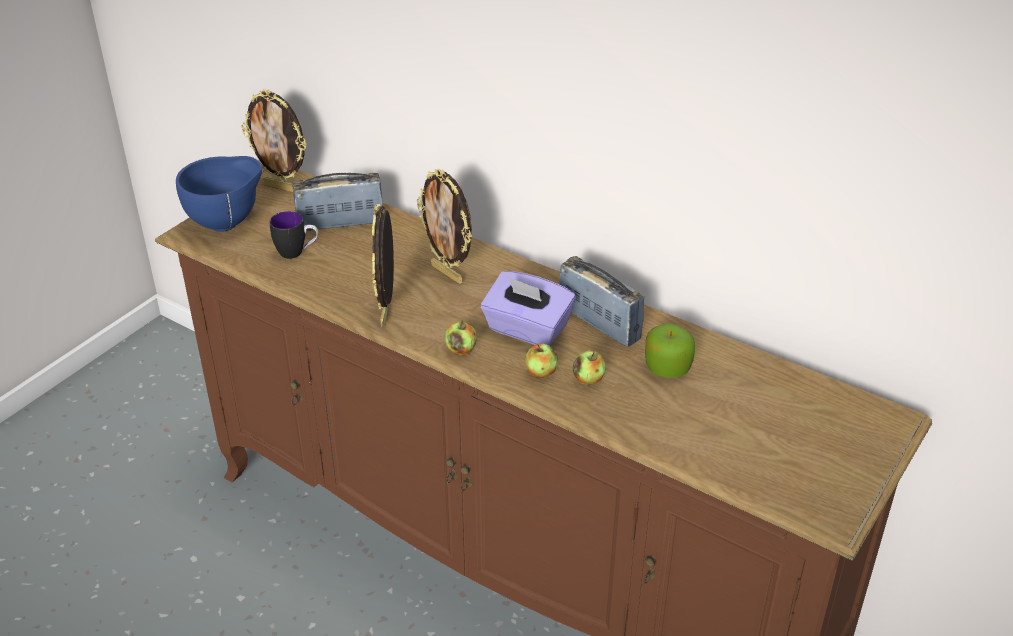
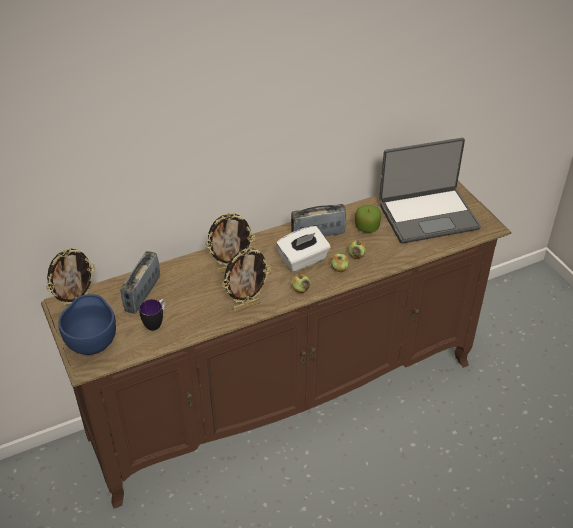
camera: 60 degrees left, 5 degrees up
picture frame [372,204,394,327] -> picture frame turned 60 degrees counterclockwise [222,248,271,311]
purple tissue box [481,271,576,346] -> white tissue box [276,226,331,272]
none -> laptop [379,138,481,244]

